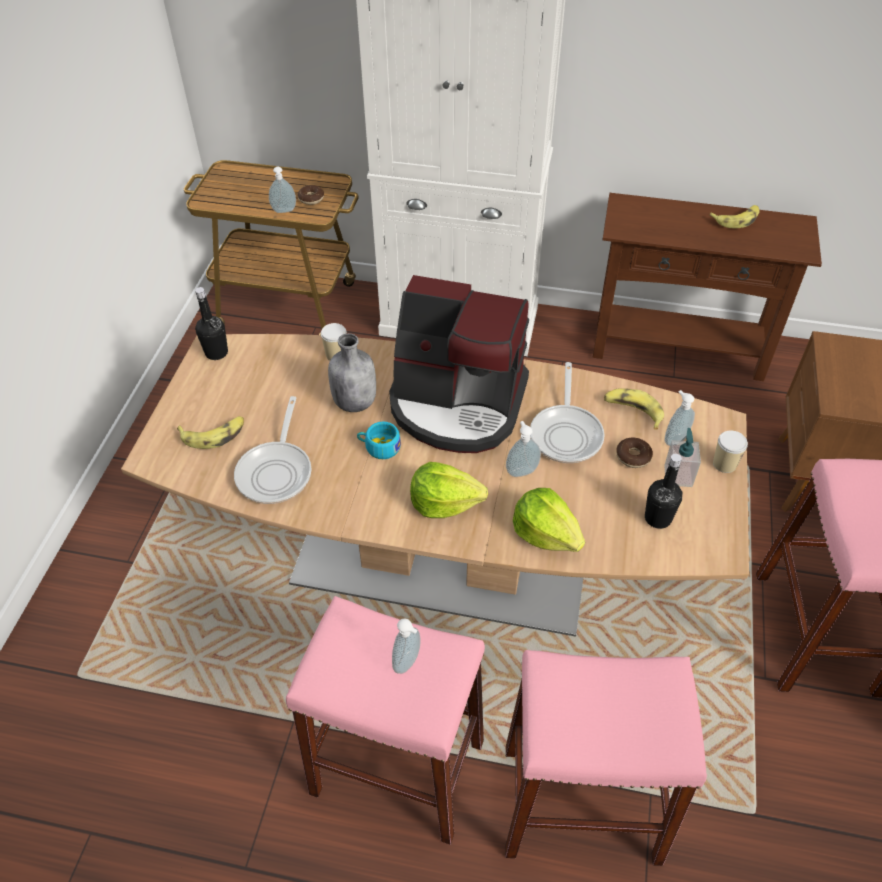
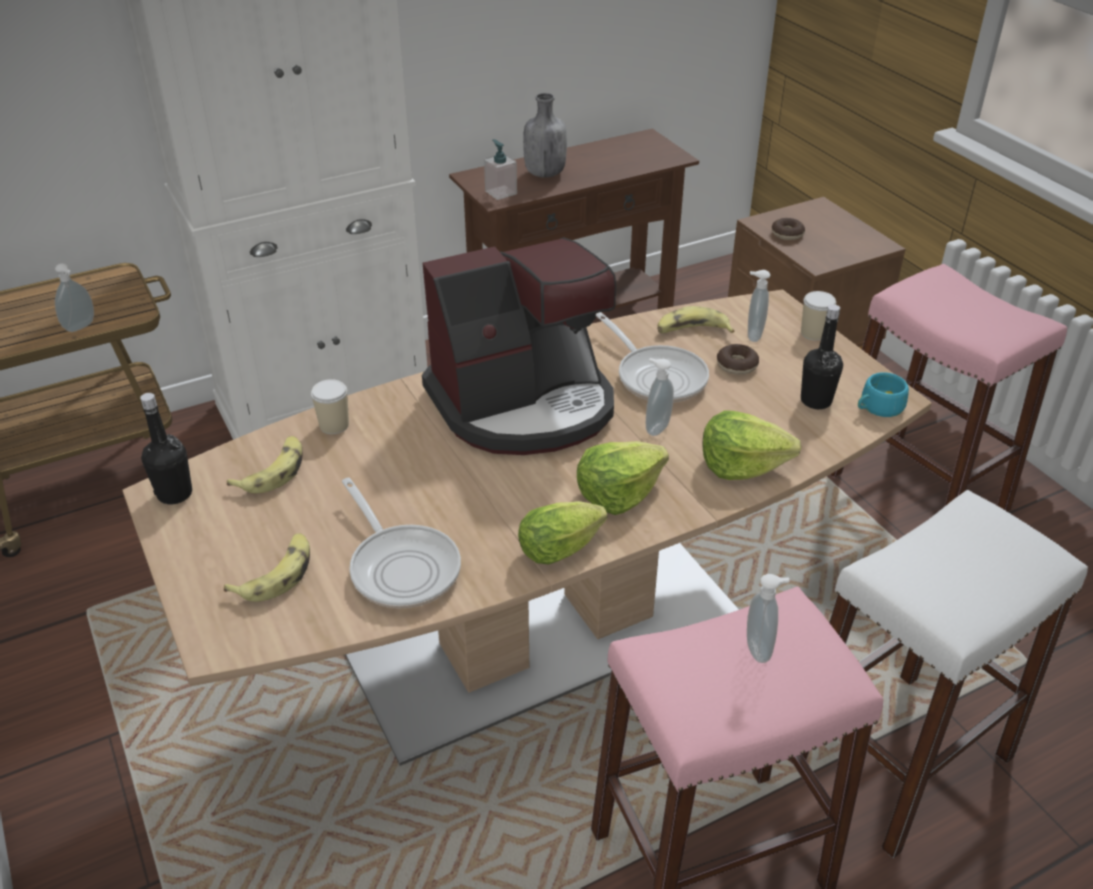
camera: 40 degrees left, 10 degrees down
donut [298,185,324,205] -> donut moved to [772,218,805,240]
grey bottle [328,333,376,412] -> grey bottle moved to [523,93,567,178]
turquoise cup [357,421,401,459] -> turquoise cup moved to [858,372,909,417]
pink stool [505,650,707,866] -> white stool [788,490,1088,858]
soap dispenser [664,428,701,487] -> soap dispenser moved to [484,139,517,200]
banana [709,205,760,228] -> banana moved to [227,436,302,493]
none -> lettuce [518,501,607,564]

